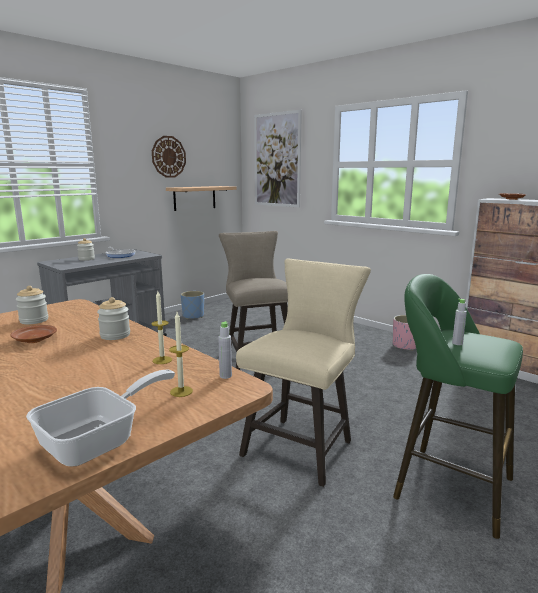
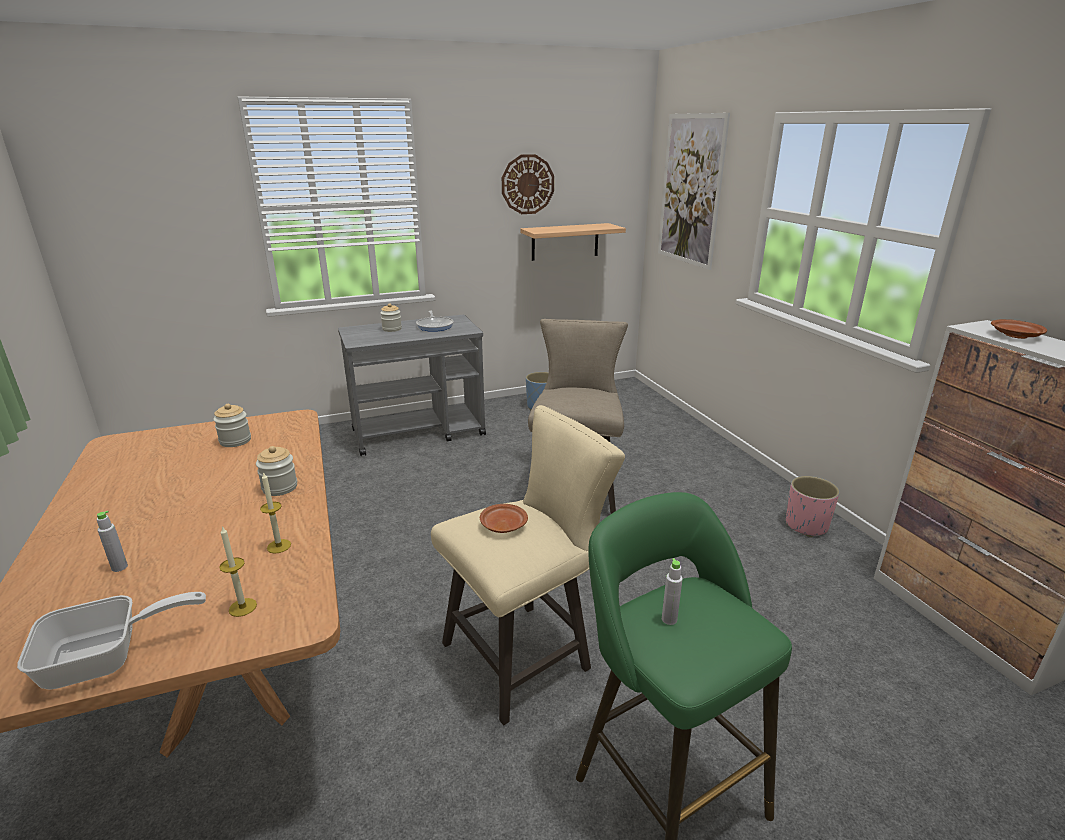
camera: 25 degrees right, 10 degrees up
brown plate [11,325,57,343] -> brown plate moved to [480,504,528,533]
grey bottle [218,321,232,379] -> grey bottle moved to [97,511,128,572]

